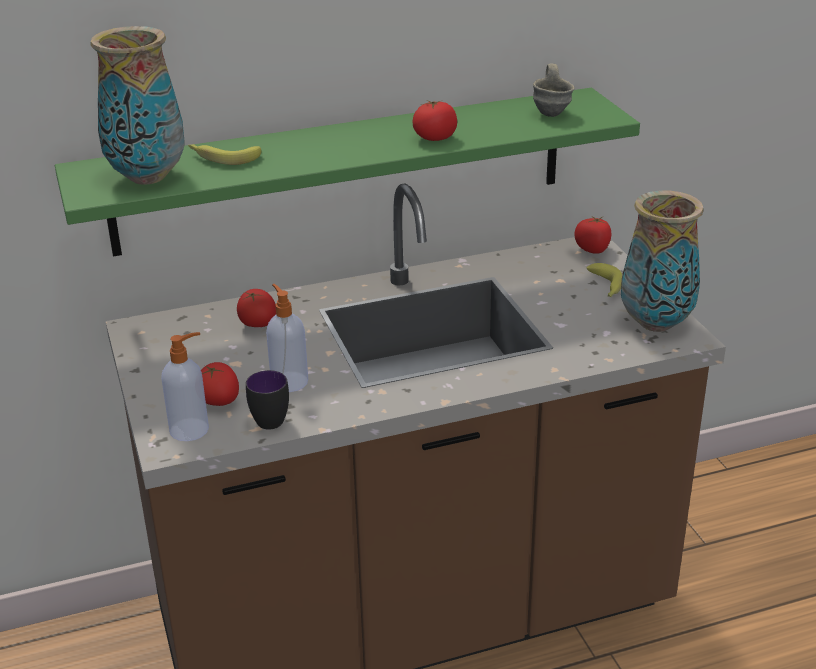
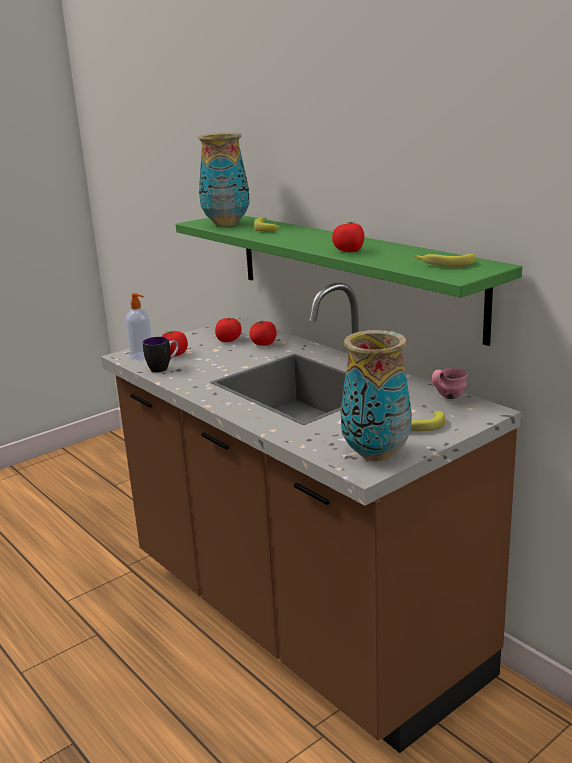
camera: 70 degrees right, 10 degrees down
soap dispenser [266,284,308,392] -> none
grey mug [533,63,575,117] -> banana [413,254,475,267]
tomato [574,217,612,254] -> tomato moved to [215,318,242,342]
none -> pink mug [432,368,468,399]

